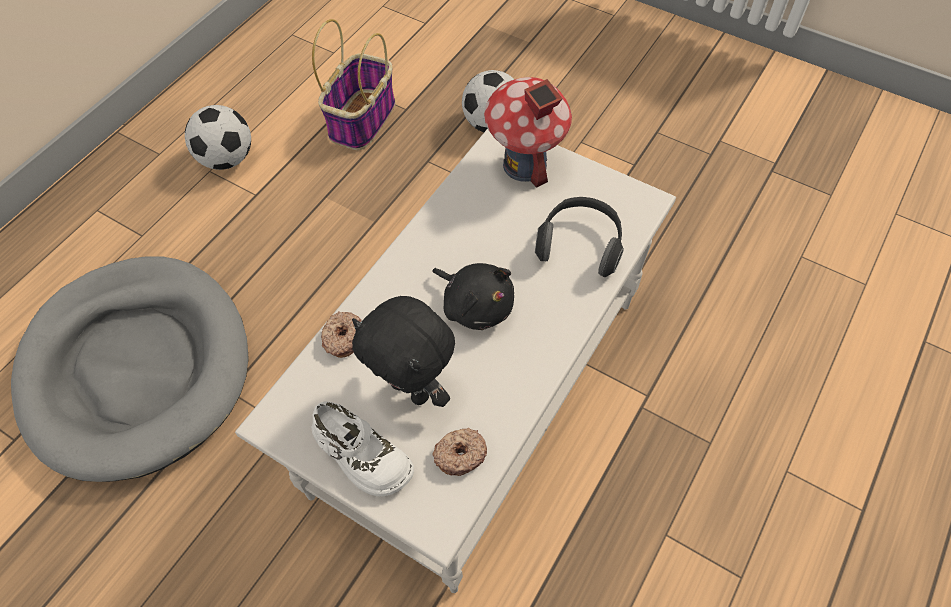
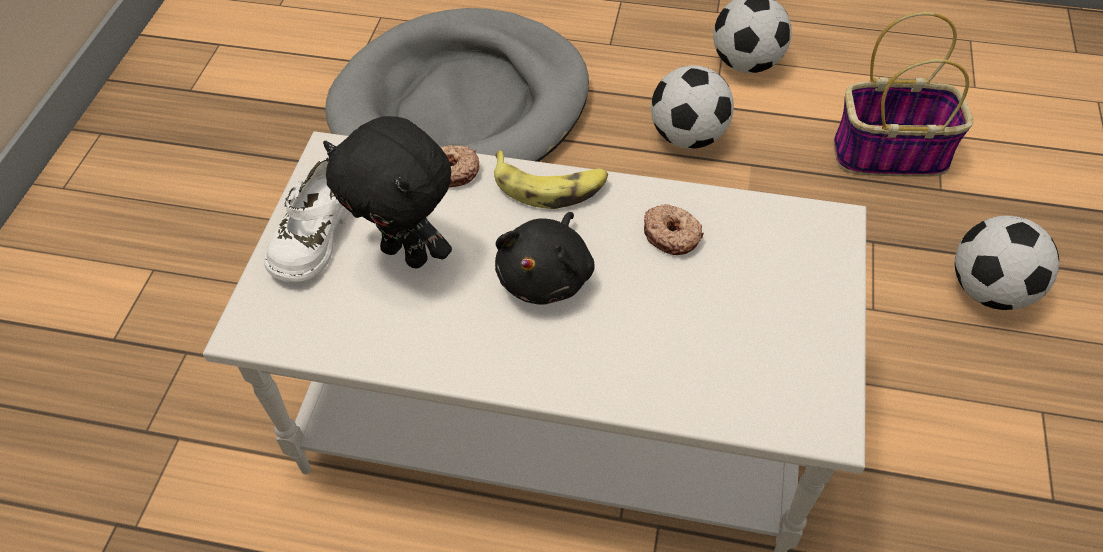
camera: 70 degrees right, 5 degrees down
black plush toy [352,296,455,407] -> black plush toy turned 75 degrees counterclockwise [323,116,452,268]
donut [432,428,487,476] -> donut moved to [644,204,704,255]
toy house [484,77,572,188] -> none
headphones [535,197,624,277] -> none
none -> banana [494,150,608,209]
none -> football [651,65,734,149]

